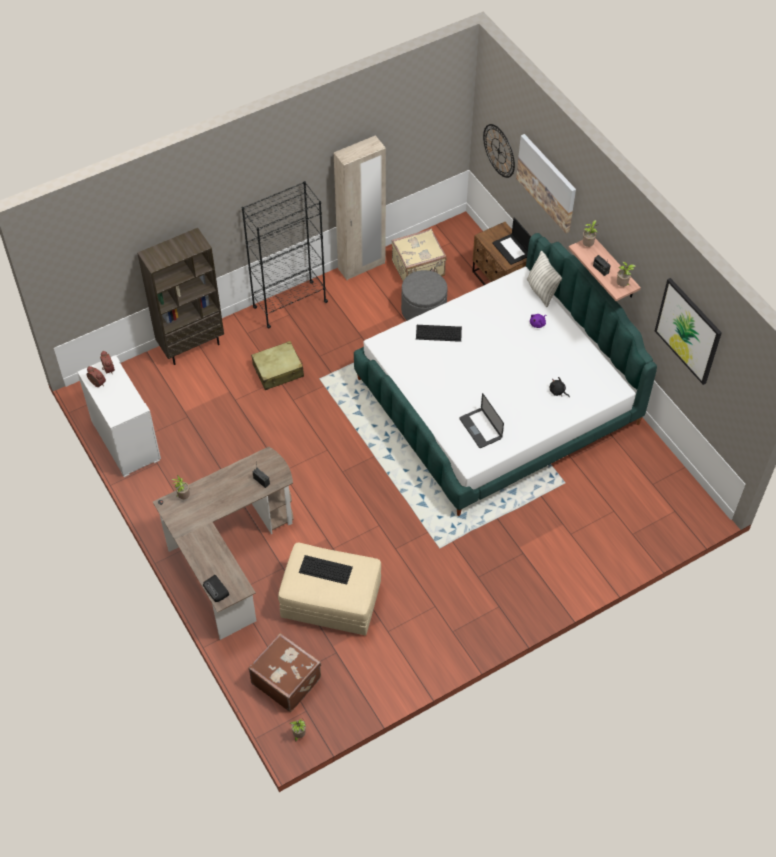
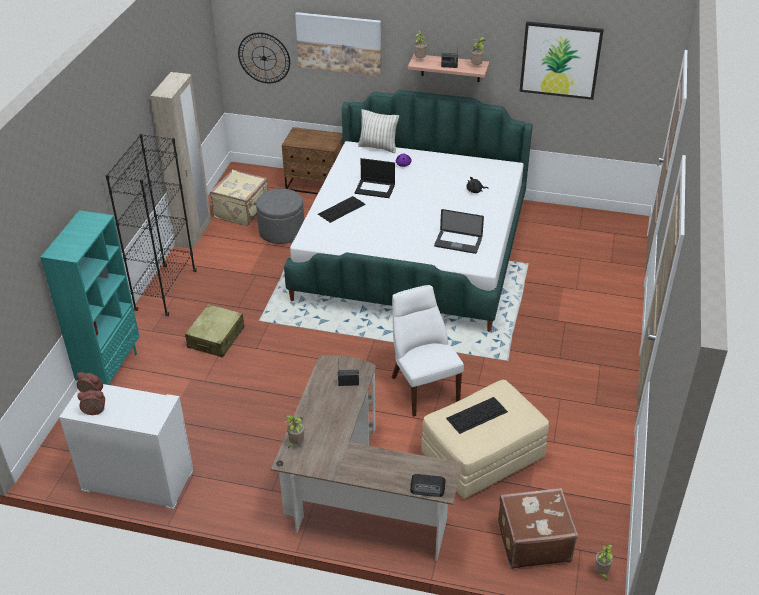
camera: 45 degrees left, 15 degrees down
brown bookcase [137,228,224,365] -> turquoise bookcase [40,210,139,385]
laptop [492,217,531,265] -> laptop moved to [355,158,395,198]
none -> white chair [392,285,464,416]

